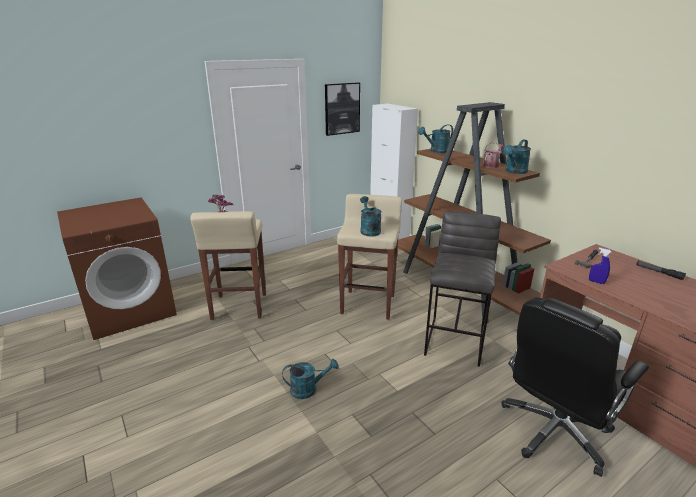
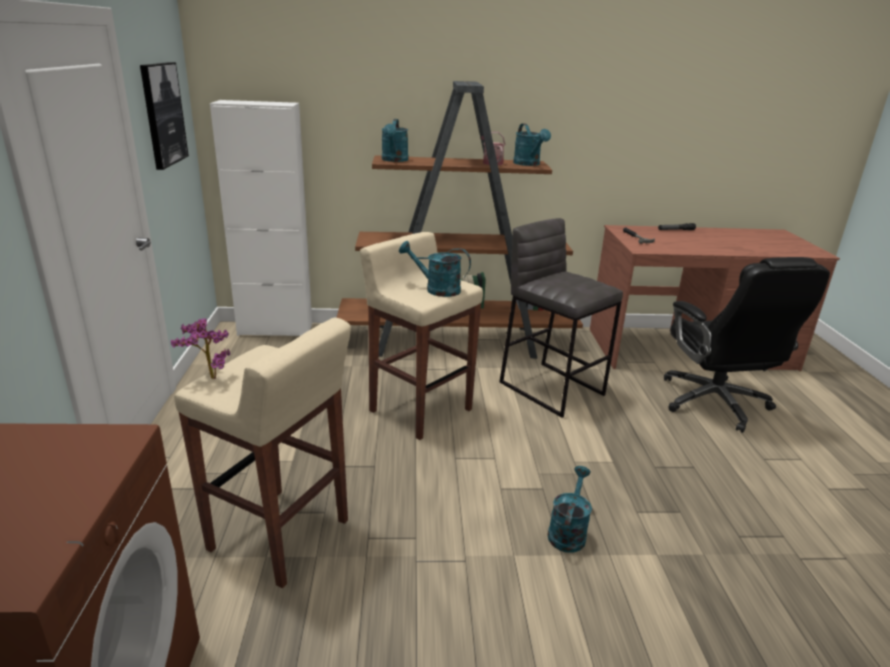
camera: 60 degrees left, 0 degrees up
blue spray bottle [589,248,612,284] -> none

